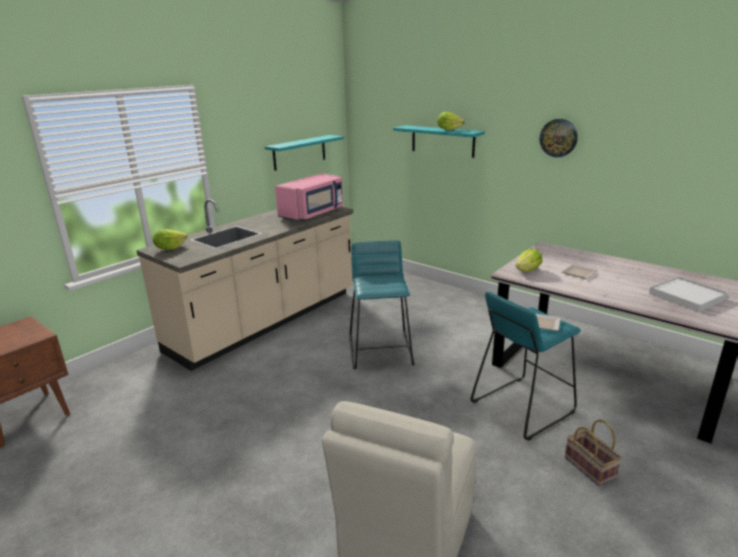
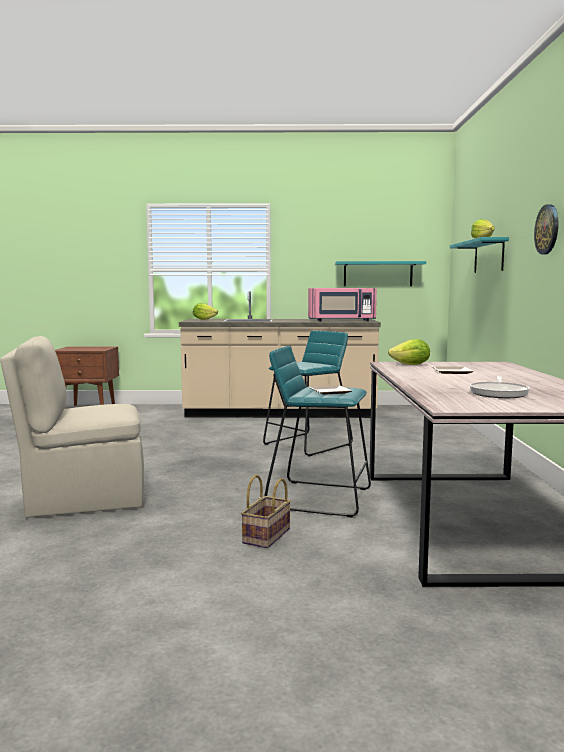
camera: 50 degrees right, 15 degrees down
white tray [649,276,729,312] -> frying pan [470,376,530,398]

